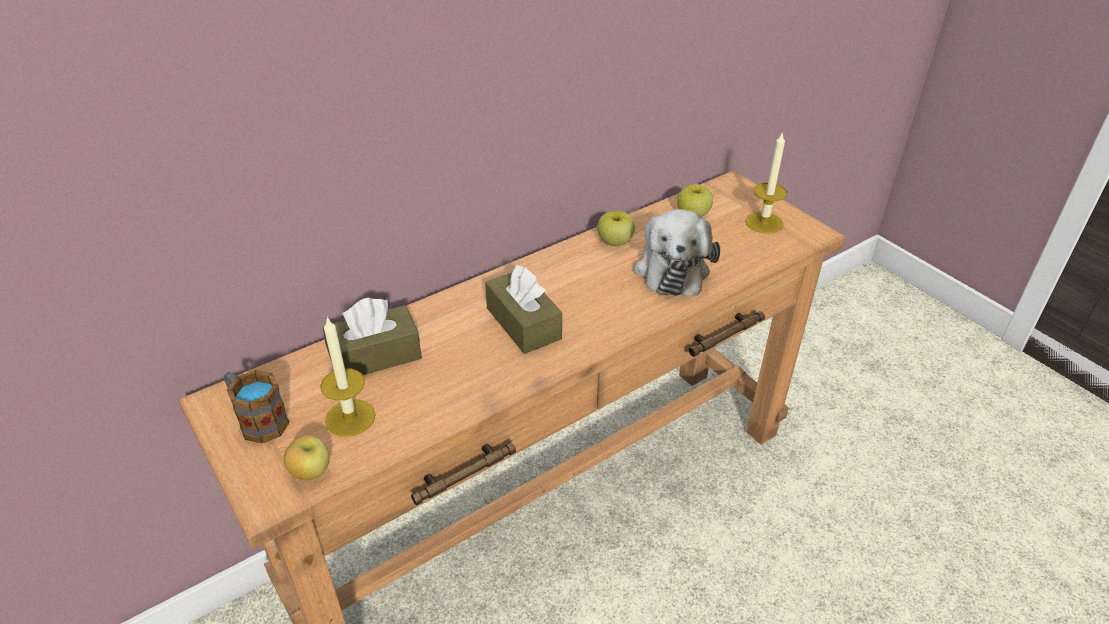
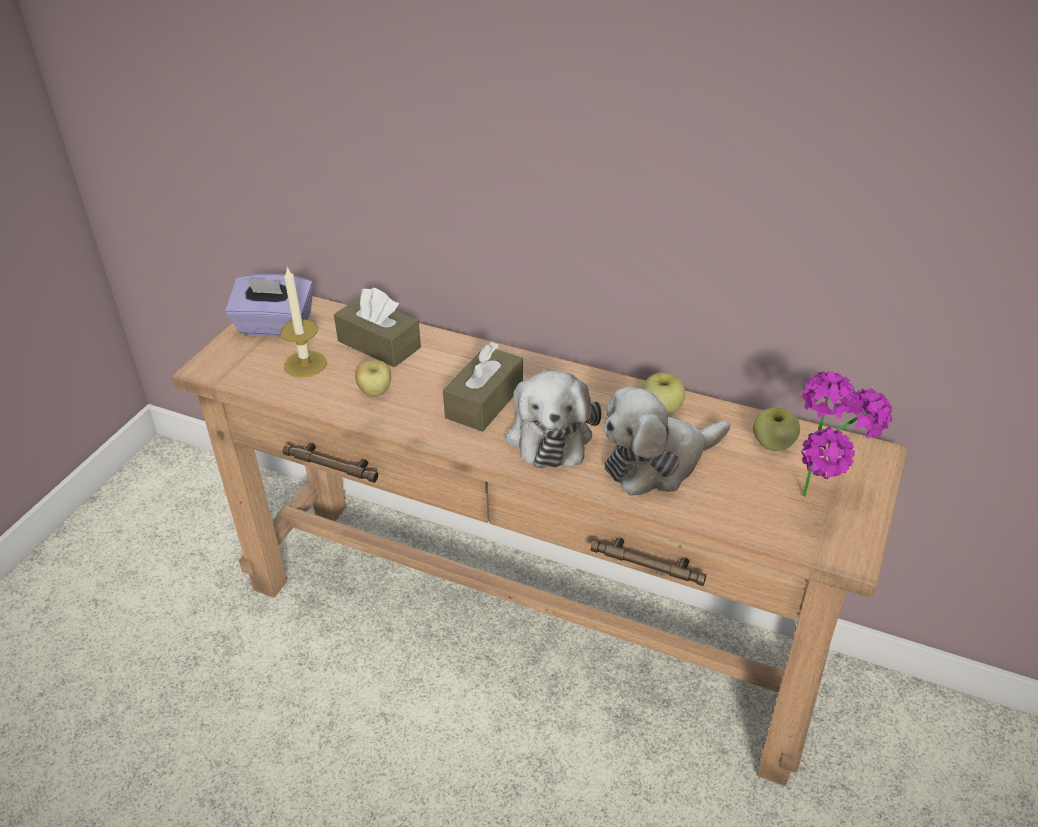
camera: 60 degrees right, 0 degrees up
mug [224,370,290,443] -> purple tissue box [225,274,313,336]
apple [284,435,329,480] -> apple moved to [355,360,391,397]
candle [745,131,787,234] -> potted plant [801,371,892,497]
none -> plush toy [505,368,601,468]

